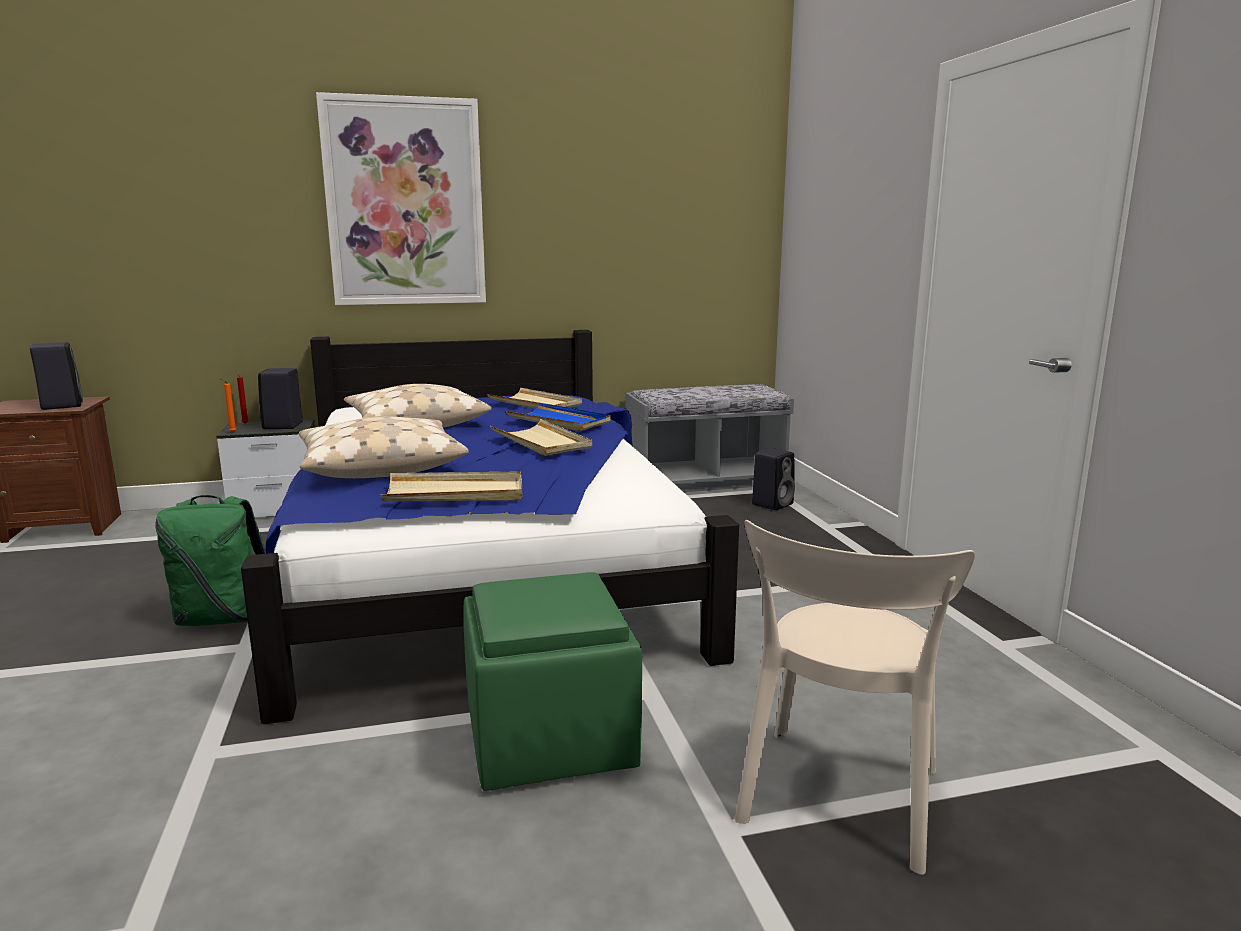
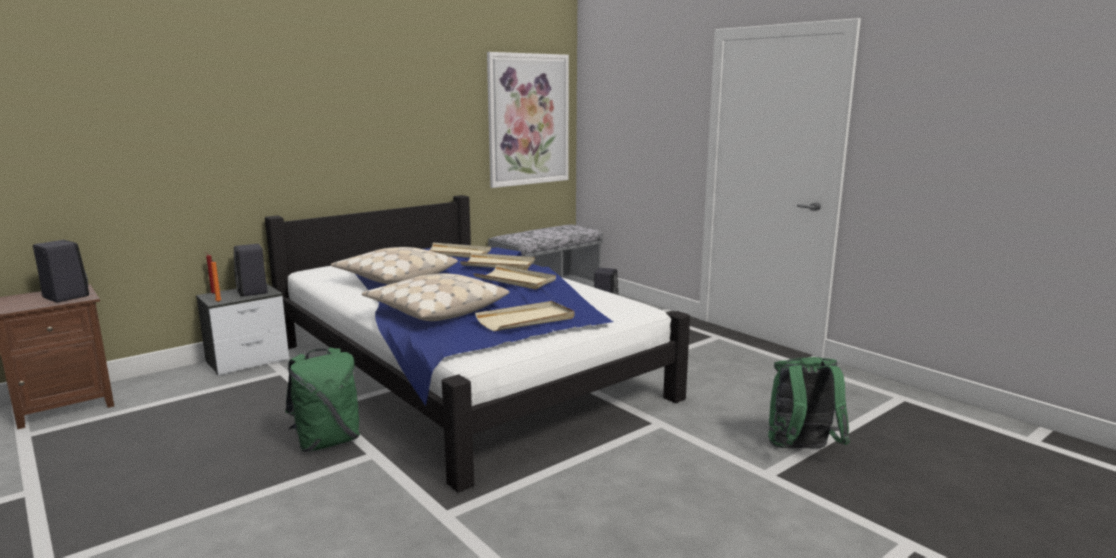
camera: 25 degrees left, 0 degrees up
picture [316,92,486,305] -> picture moved to [487,52,569,188]
green ottoman [463,572,642,791] -> none
blue tray [505,403,611,431] -> beige tray [460,253,535,270]
beige chair [735,520,975,875] -> green backpack [768,357,850,449]

